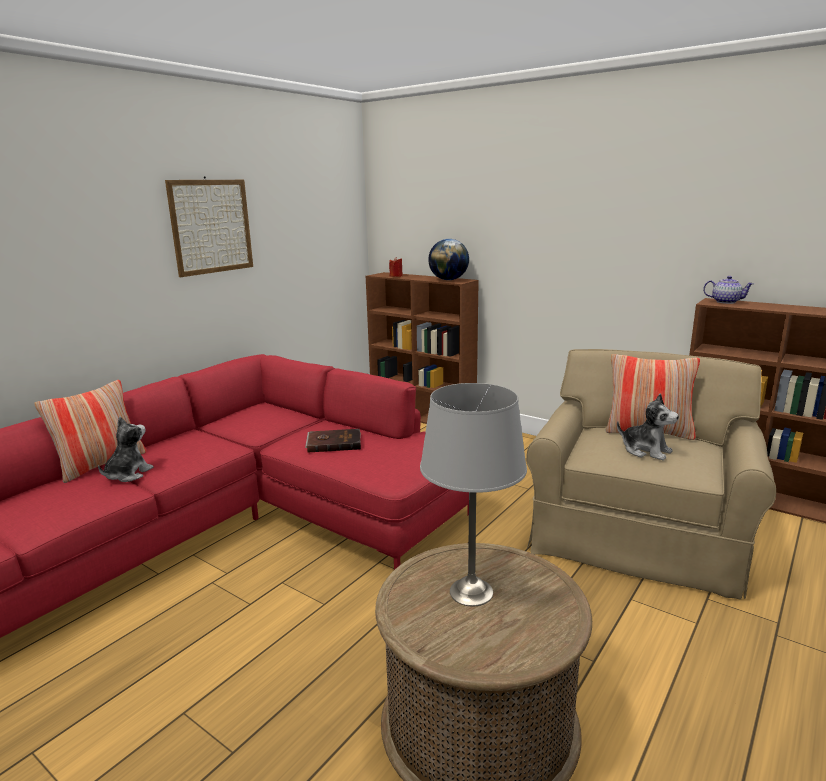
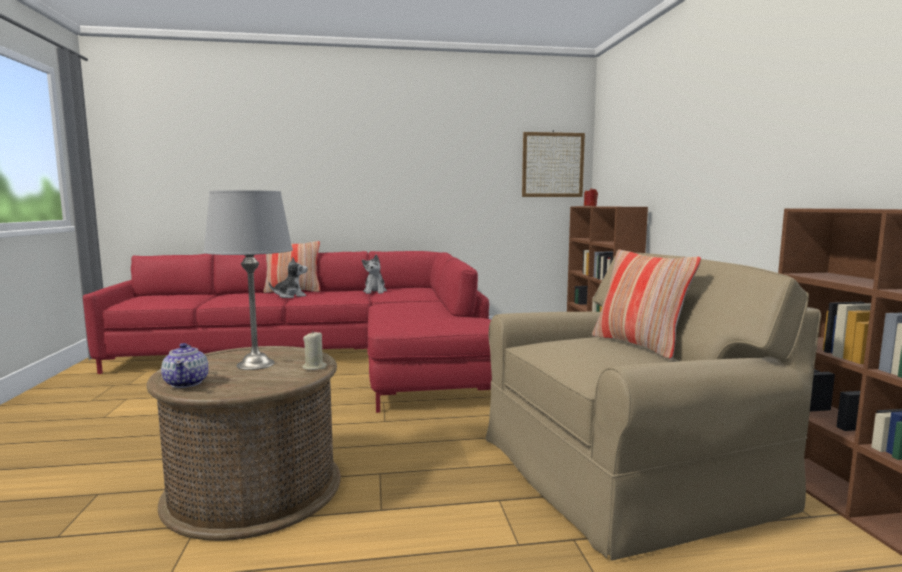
camera: 45 degrees right, 10 degrees down
picture [165,176,253,277] -> picture moved to [522,130,585,197]
brown book [305,429,361,453] -> none
globe [428,239,469,280] -> none
plush toy [617,393,679,461] -> plush toy moved to [362,255,387,294]
teapot [703,276,754,304] -> teapot moved to [161,343,209,388]
none -> beige candle [302,332,327,370]

